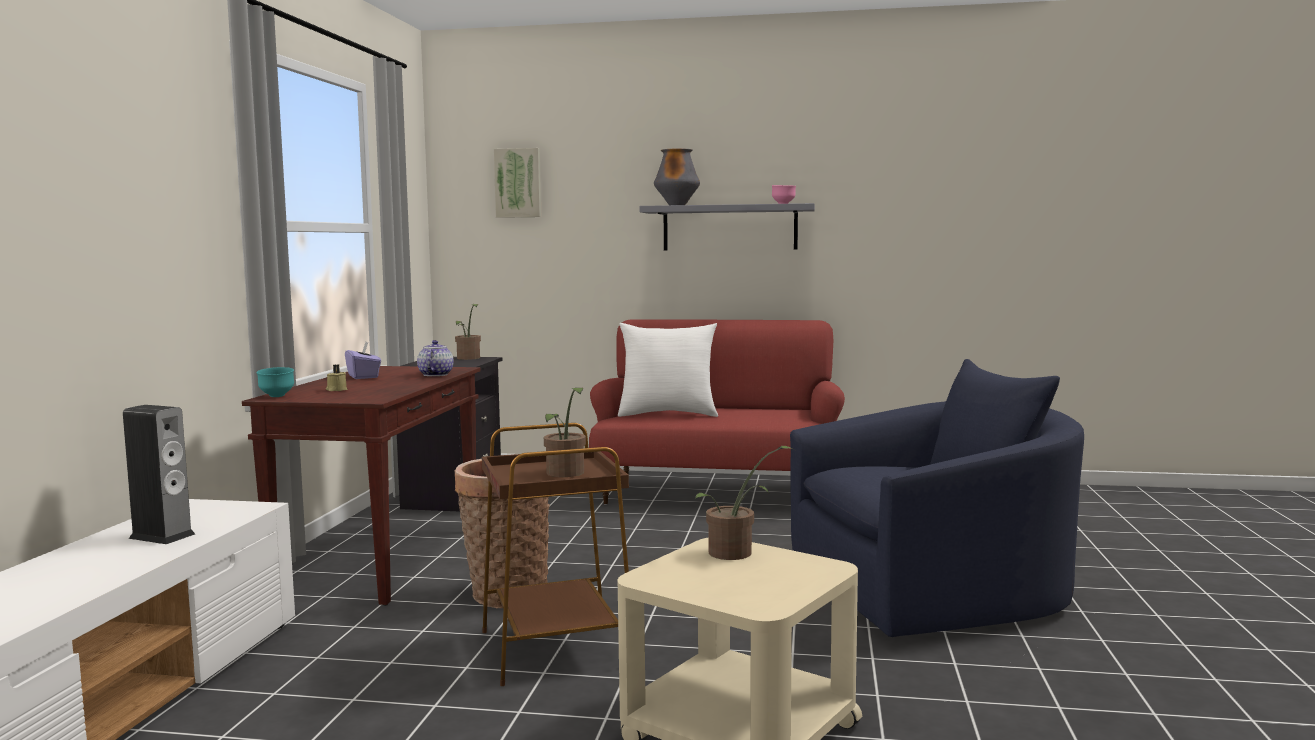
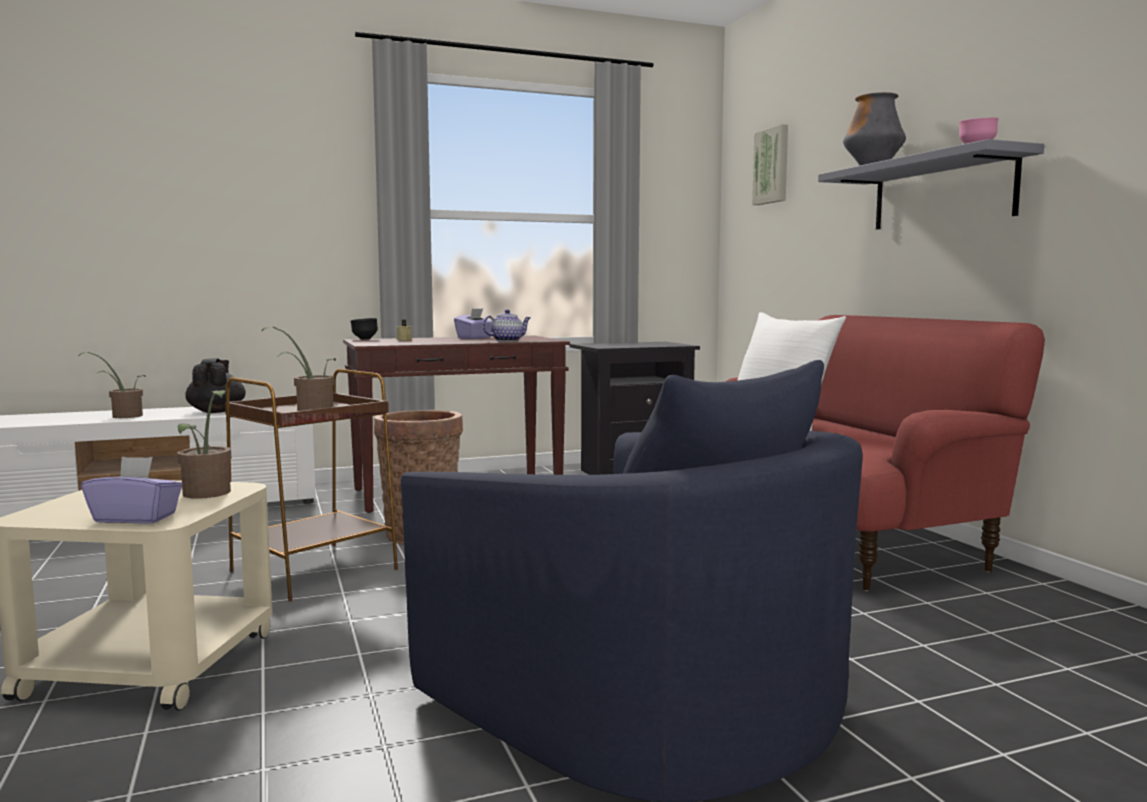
camera: 60 degrees right, 0 degrees up
speaker [123,405,195,544] -> black teapot [185,358,246,413]
turquoise bowl [257,367,294,397] -> black bowl [350,318,378,340]
potted plant [455,304,481,360] -> potted plant moved to [79,352,146,418]
none -> purple tissue box [81,457,183,524]

